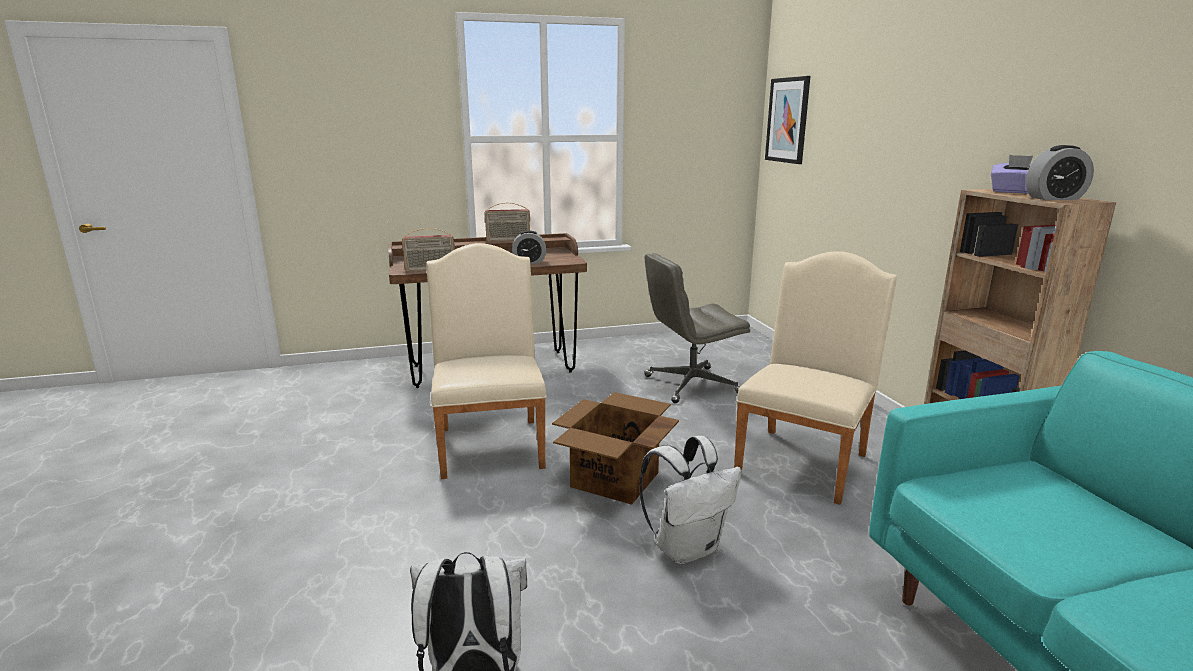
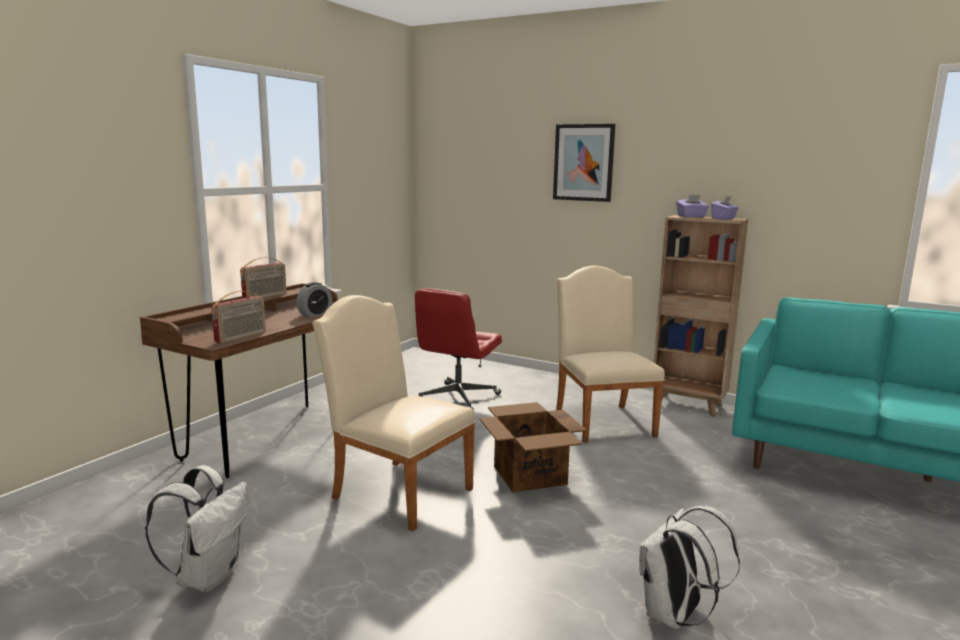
camera: 45 degrees left, 5 degrees down
white backpack [639,436,742,564] -> white backpack moved to [145,465,247,592]
grey office chair [644,253,750,403] -> red office chair [415,288,502,410]
picture [765,76,810,164] -> picture moved to [553,124,615,202]
alarm clock [1026,145,1094,200] -> purple tissue box [711,196,739,220]

